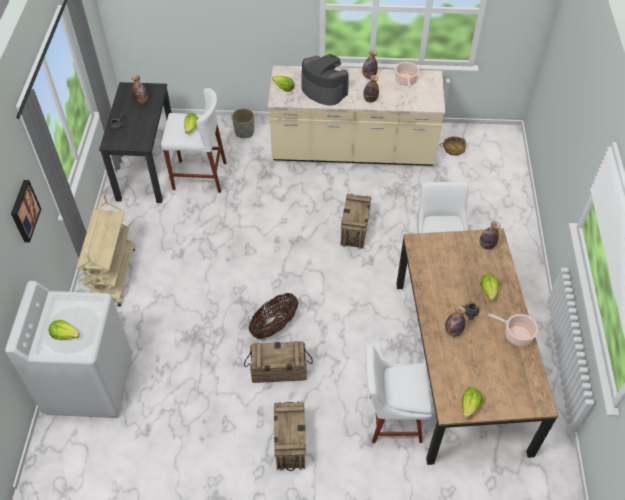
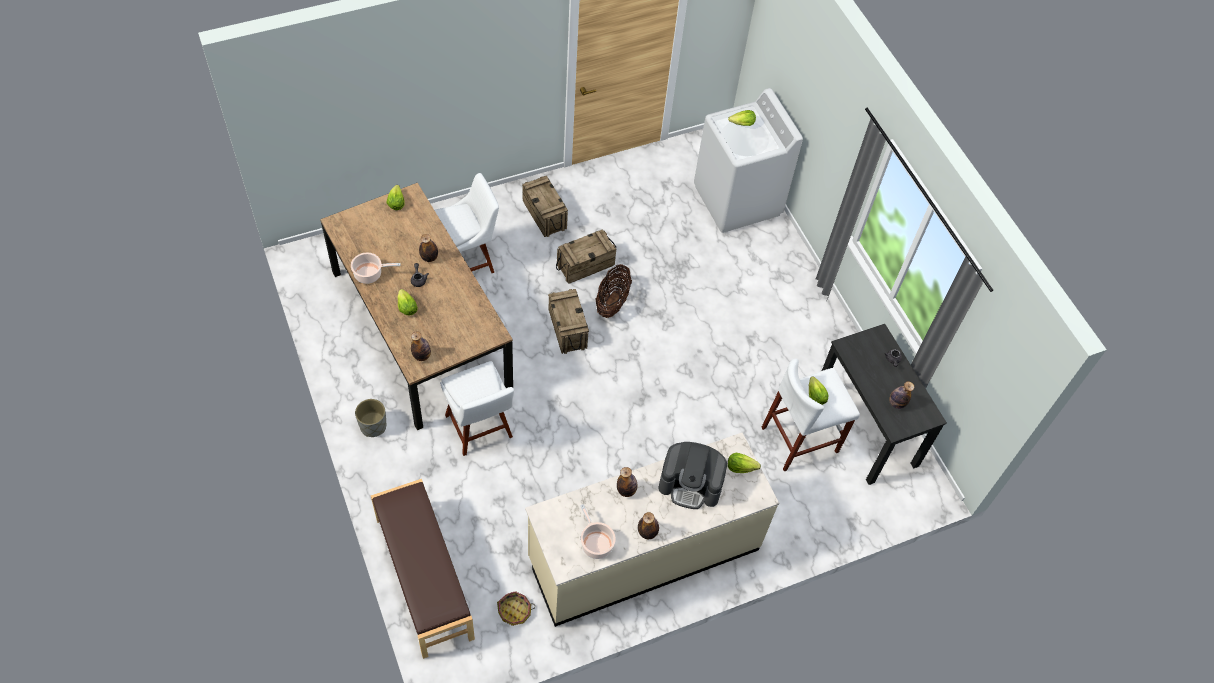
camera: 150 degrees right, 5 degrees up
picture [11,180,41,242] -> none
beige cart [76,194,135,307] -> none
grey planter [232,108,254,138] -> grey planter moved to [355,399,386,437]
crate [340,194,371,249] -> crate moved to [548,289,589,354]
none -> brown bench [371,479,475,659]

